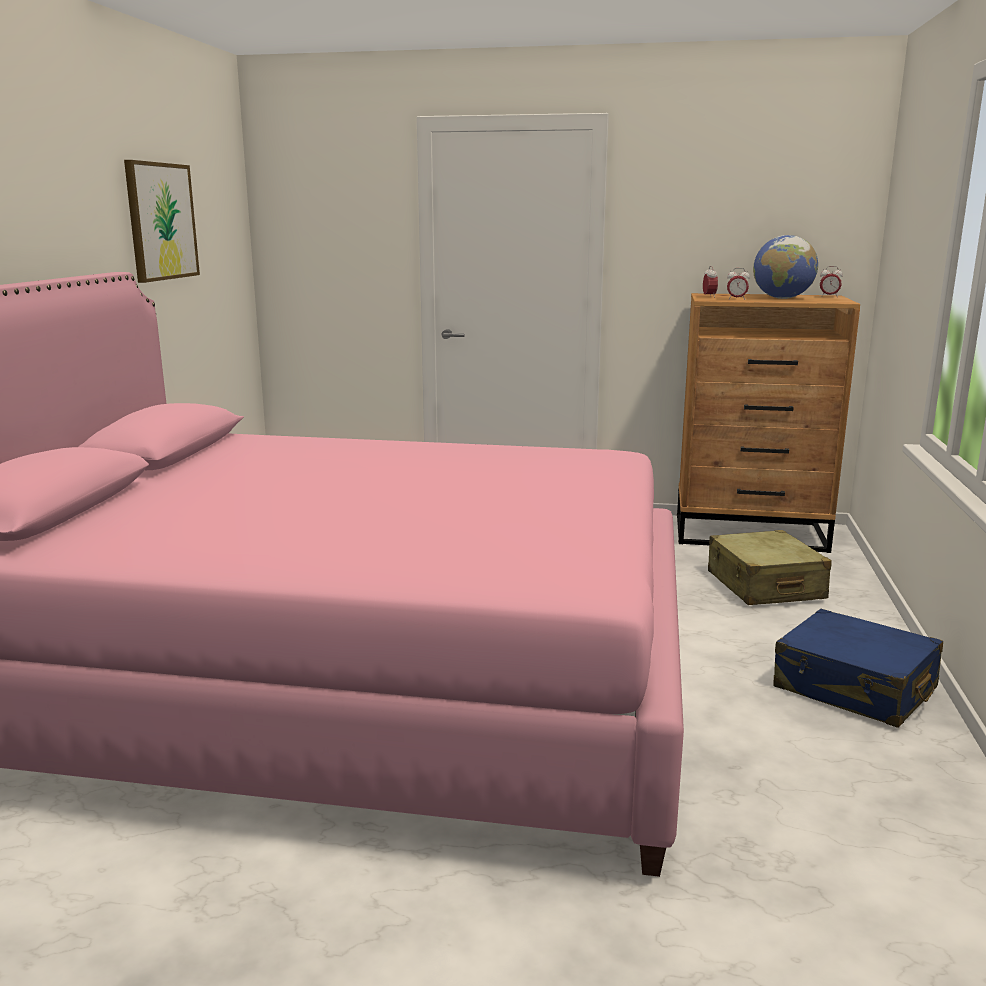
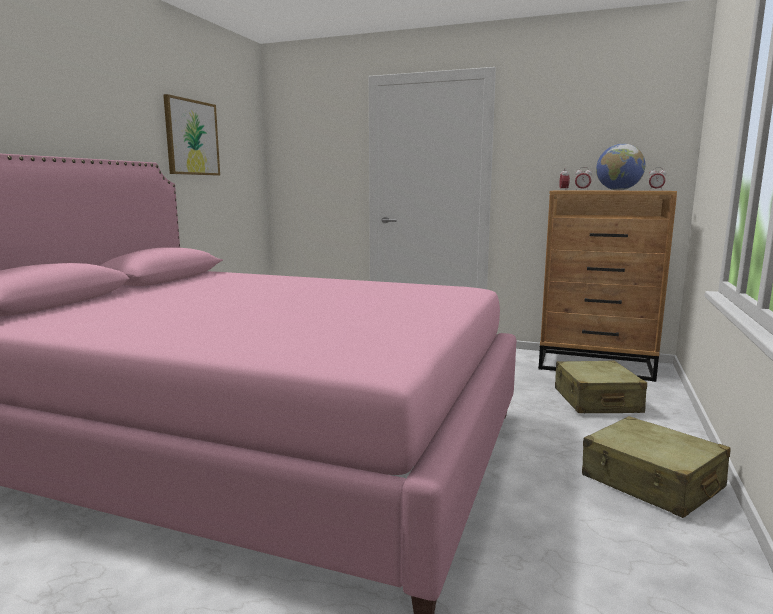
camera: 10 degrees right, 5 degrees down
blue suitcase [774,609,943,728] -> beige suitcase [582,416,730,518]

